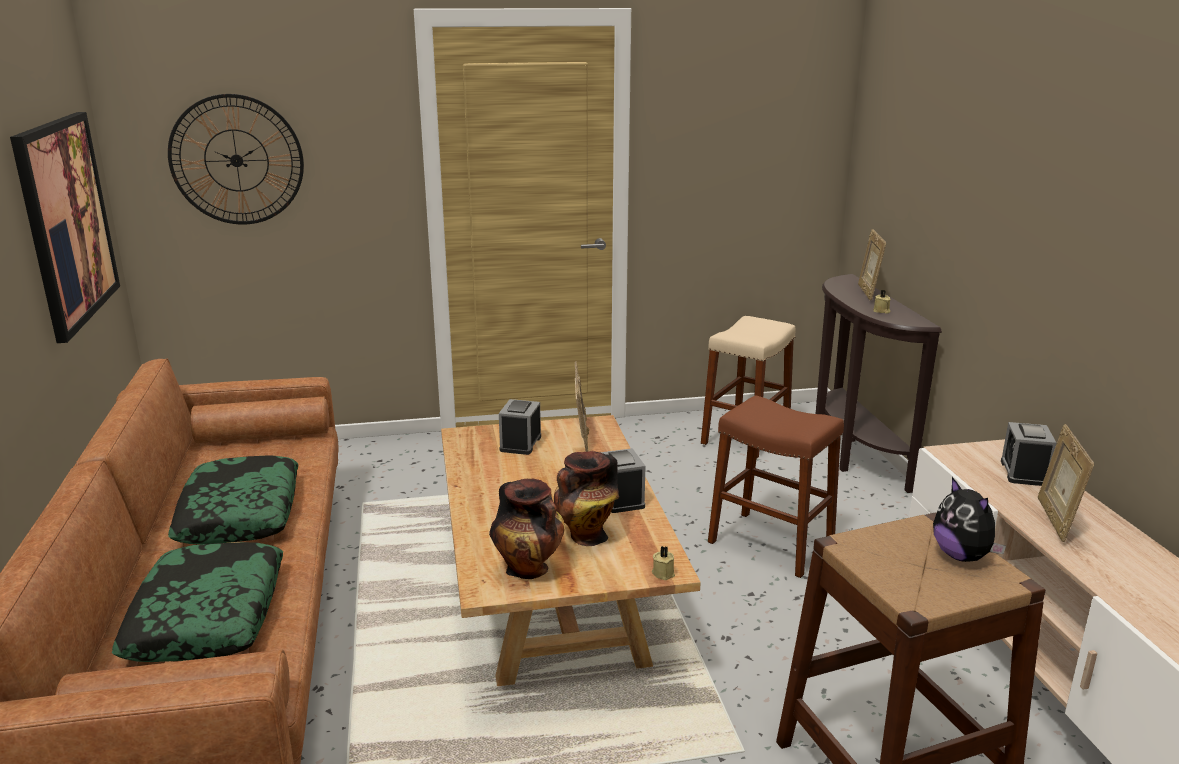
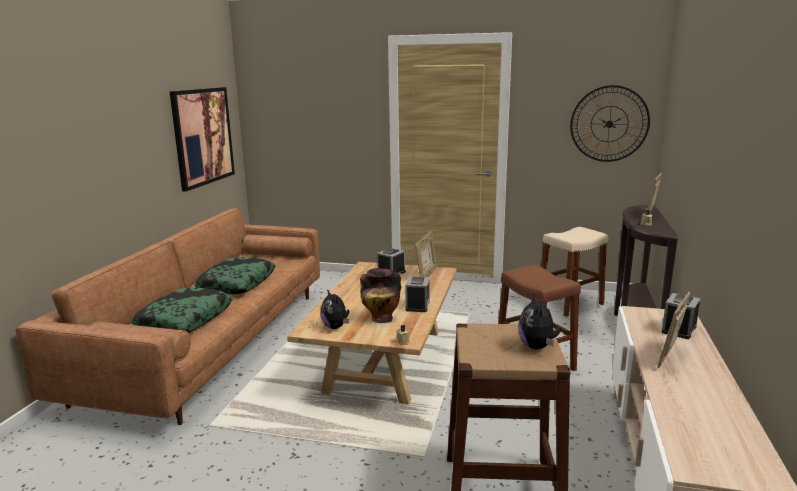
camera: 25 degrees right, 5 degrees down
wall clock [168,94,304,225] -> wall clock moved to [570,85,650,162]
vase [489,479,565,579] -> plush toy [320,289,349,329]

